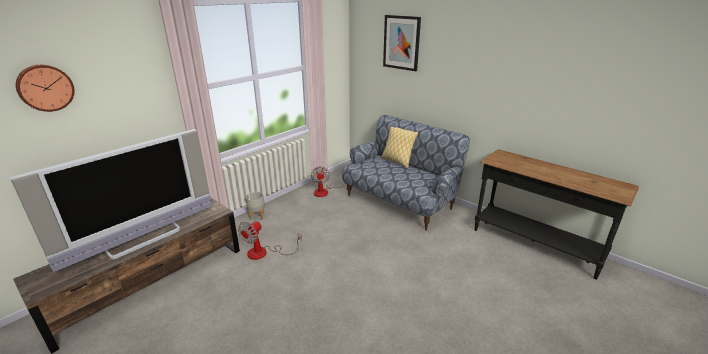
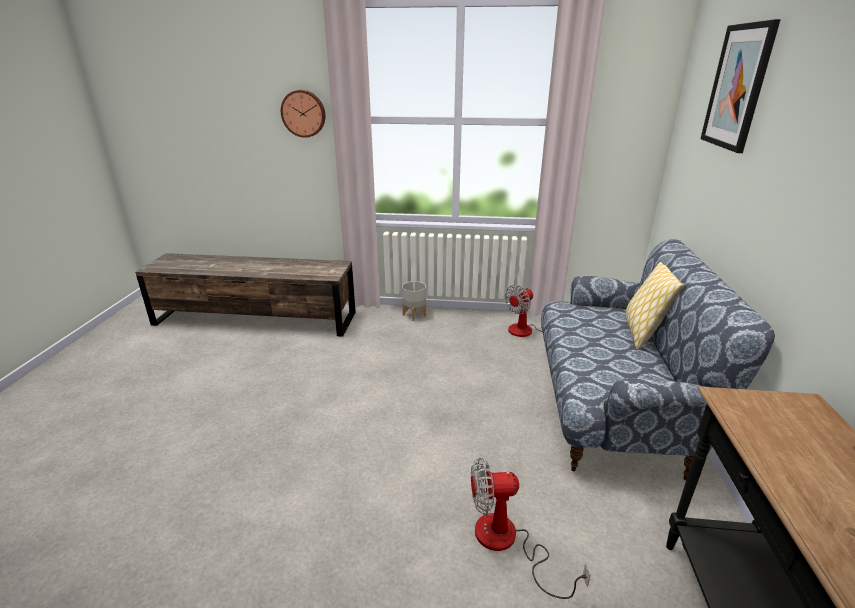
camera: 55 degrees right, 0 degrees up
television [10,129,213,272] -> none
wall clock [16,65,75,112] -> wall clock moved to [281,90,325,138]
fan [238,221,302,260] -> fan moved to [471,458,591,599]

